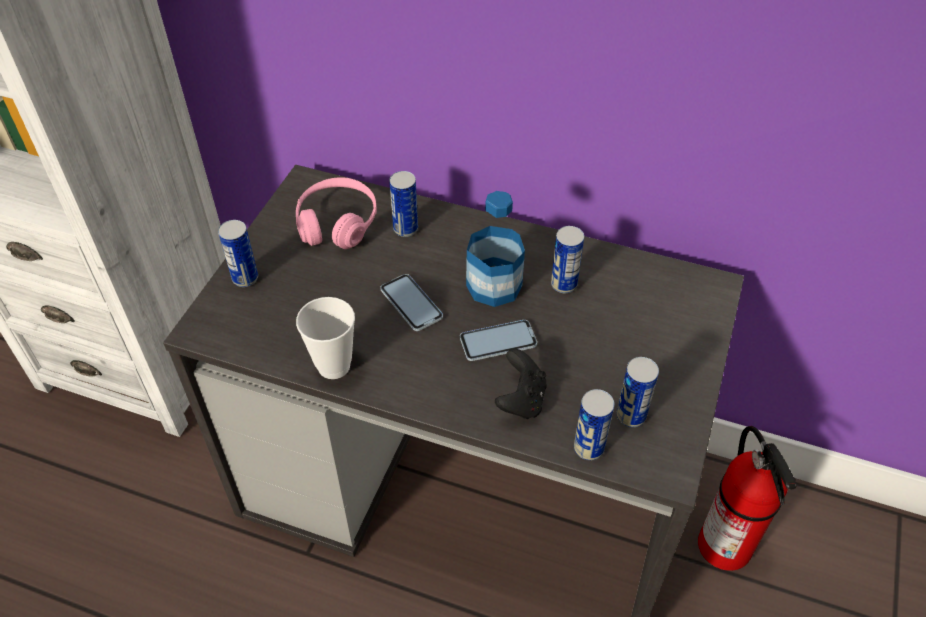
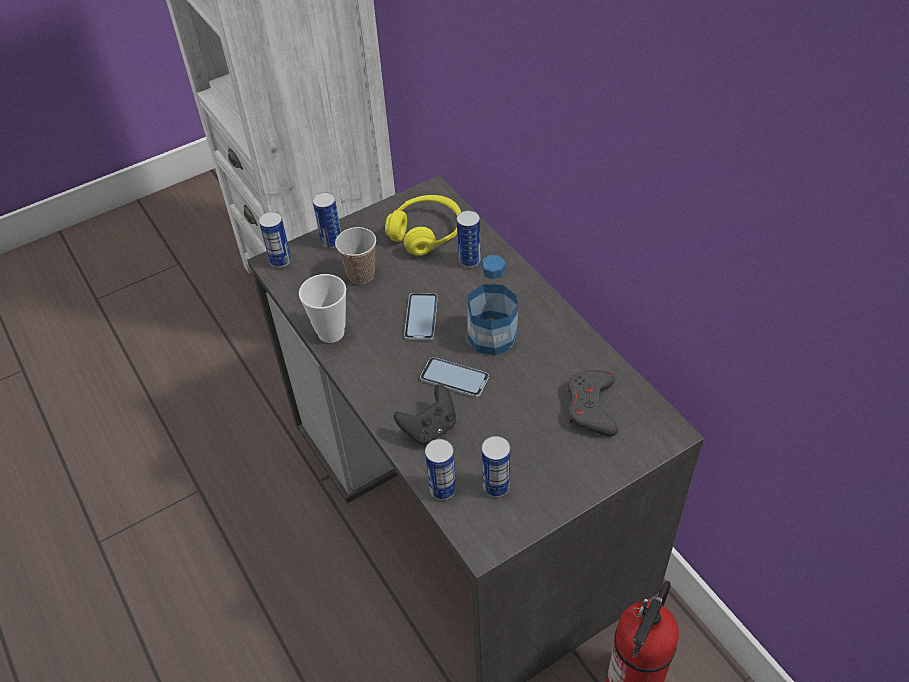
camera: 40 degrees right, 0 degrees up
pink headphones [296,177,377,249] -> yellow headphones [385,195,461,256]
can [551,226,584,293] -> can moved to [259,212,291,269]
none -> cup [335,227,376,284]
none -> grey game controller [568,370,618,436]

